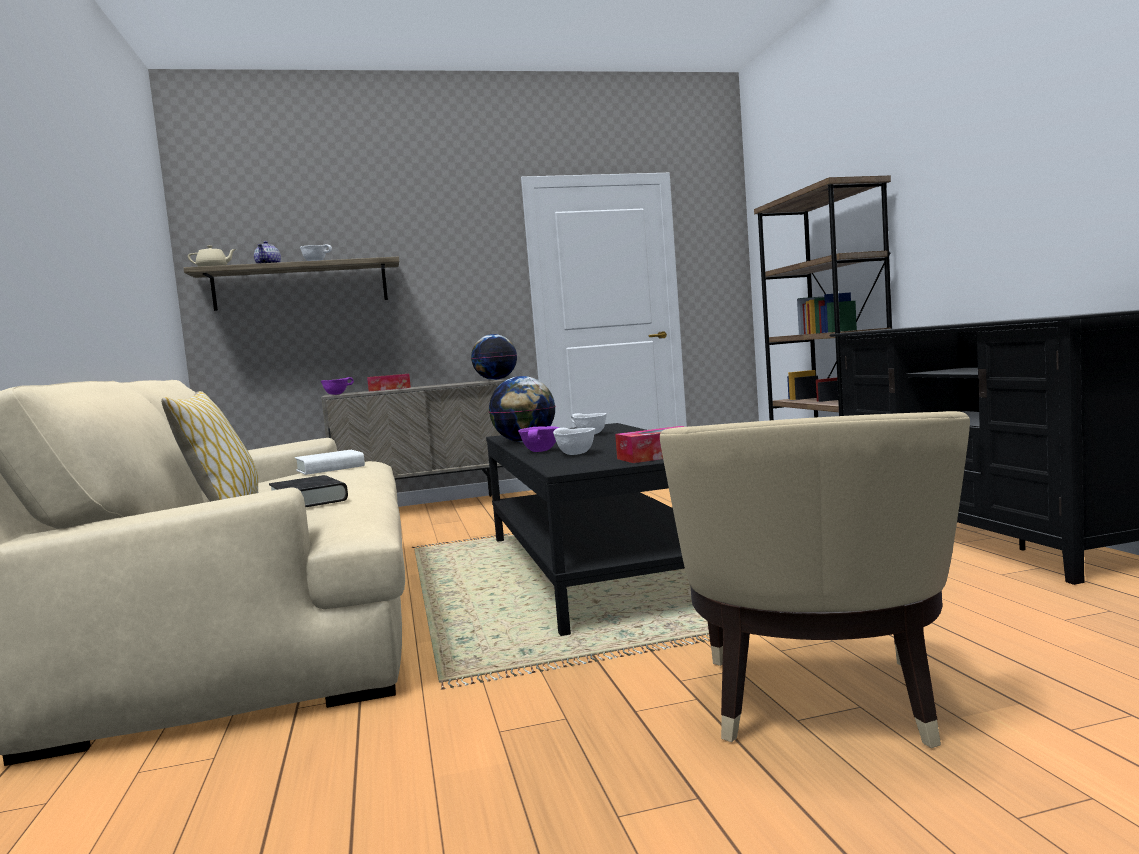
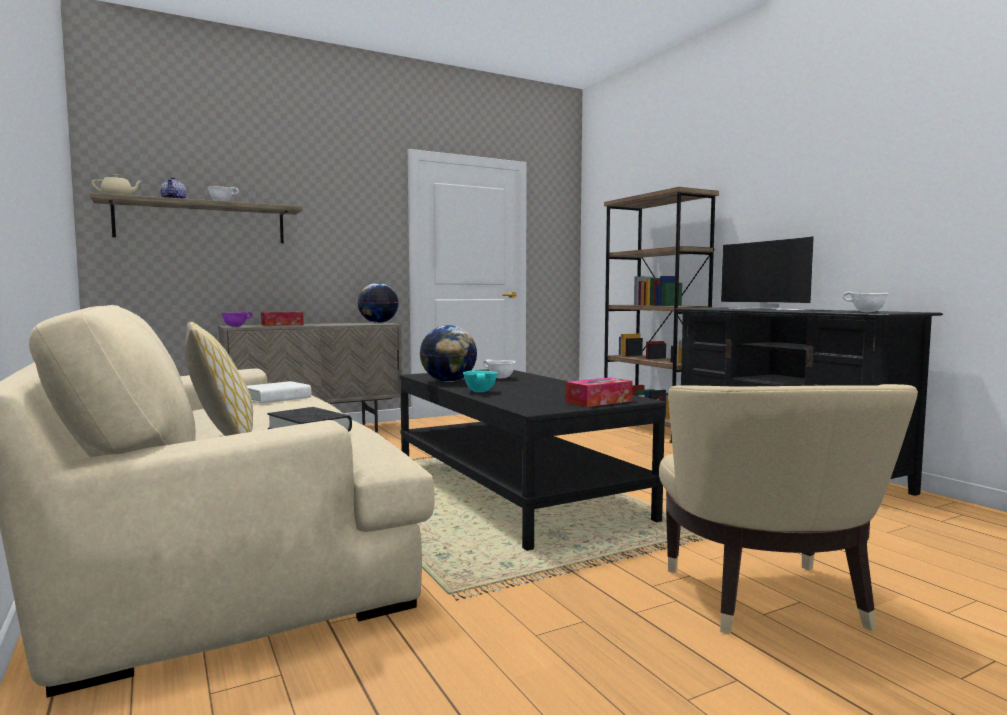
camera: 15 degrees left, 0 degrees up
purple bowl [518,426,559,452] -> turquoise bowl [463,370,498,392]
white bowl [553,428,595,455] -> white bowl moved to [843,292,889,312]
none -> television [721,236,815,310]

